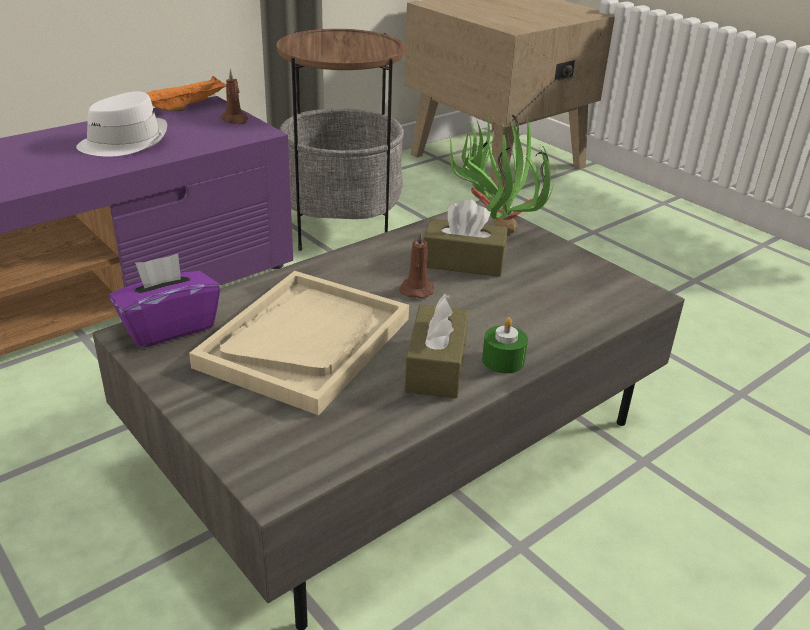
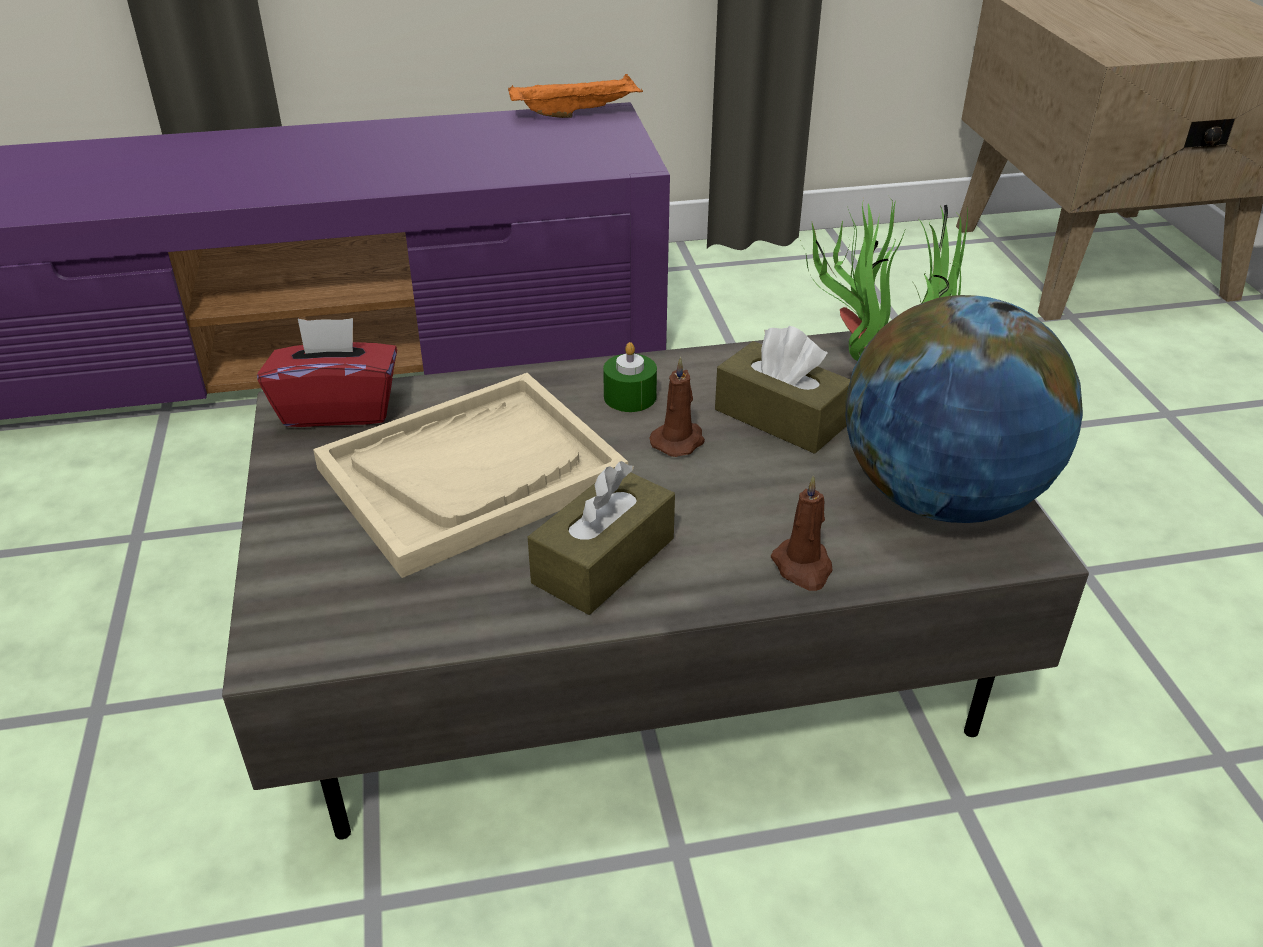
camera: 30 degrees right, 5 degrees up
white hat [76,91,167,157] -> none
purple tissue box [109,254,221,348] -> red tissue box [257,318,397,427]
brown candle [220,69,248,124] -> brown candle moved to [771,475,833,591]
side table [276,29,406,251] -> none
green candle [482,317,528,374] -> green candle moved to [603,342,657,412]
none -> globe [846,295,1083,523]

